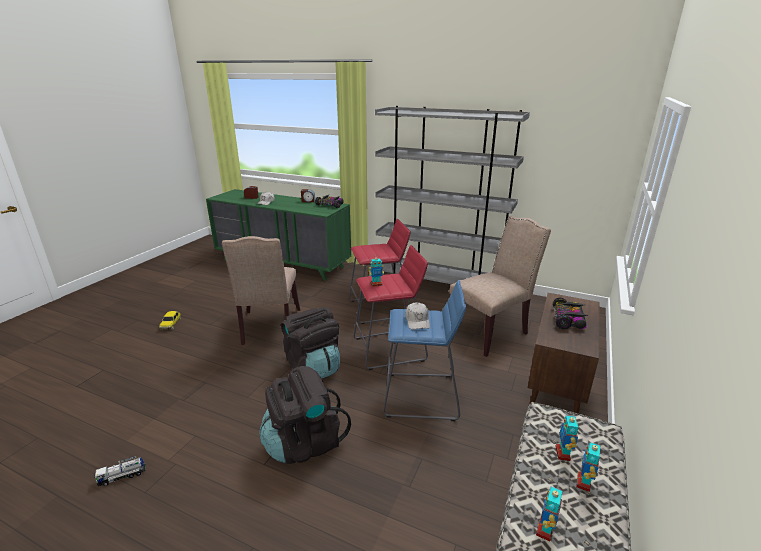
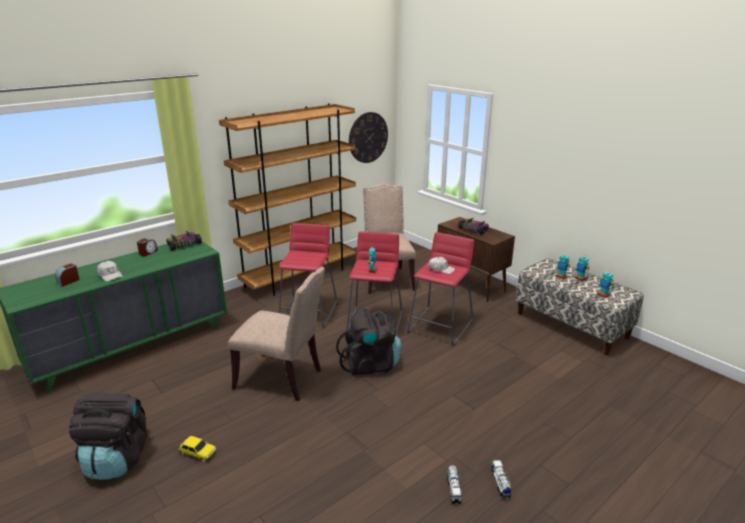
camera: 65 degrees left, 0 degrees up
black backpack [259,366,351,464] -> black backpack moved to [69,392,147,480]
grey bookcase [375,106,530,284] -> brown bookcase [219,103,357,296]
blue stool [383,280,466,421] -> red stool [407,232,474,346]
none -> wall clock [349,112,388,163]
none -> toy truck [491,460,512,499]

